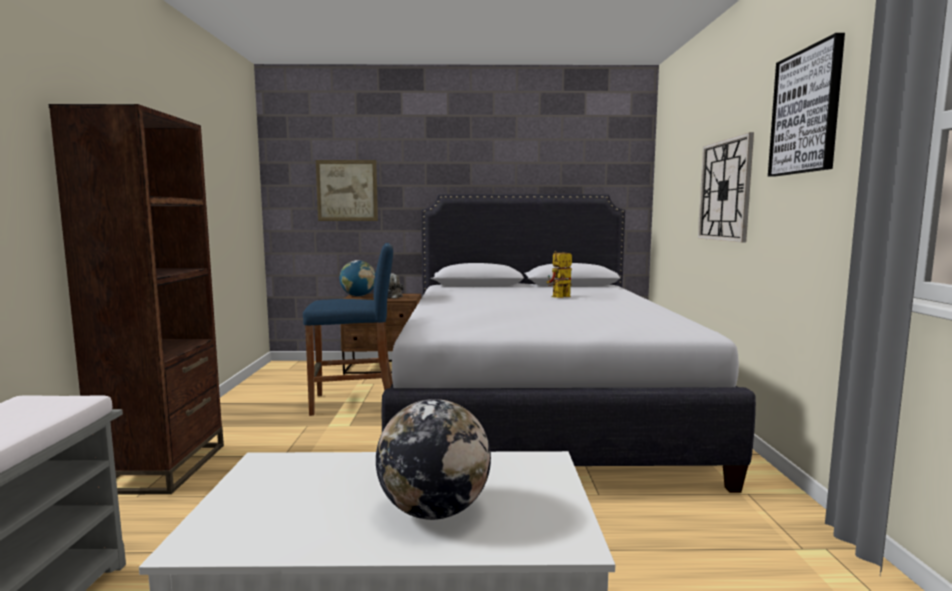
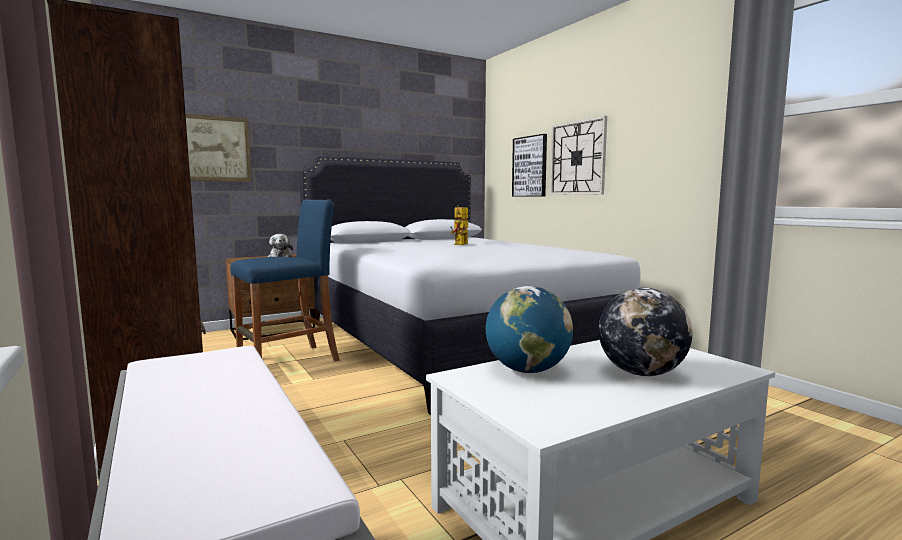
camera: 30 degrees left, 0 degrees up
globe [340,260,375,296] -> globe moved to [486,286,573,373]
picture [768,33,845,177] -> picture moved to [512,134,547,197]

